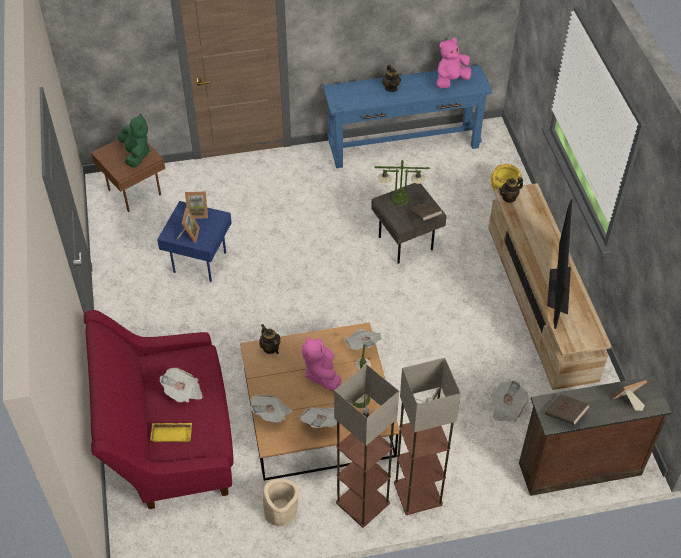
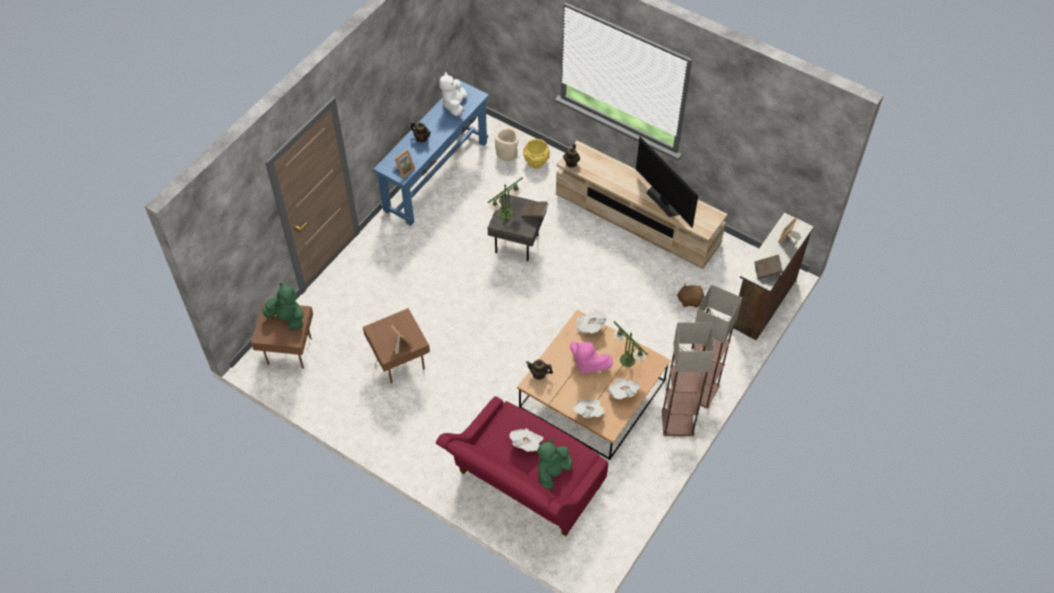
camera: 45 degrees left, 5 degrees up
yellow tray [150,423,192,442] -> green plush toy [537,439,572,490]
blue side table [157,201,232,282] -> brown side table [363,308,430,384]
picture frame [185,192,208,219] -> picture frame moved to [393,149,415,178]
beige planter [263,479,299,526] -> beige planter moved to [495,128,519,161]
pink plush toy [437,38,471,88] -> white plush toy [439,72,467,116]
newspaper [491,380,529,422] -> brown plush toy [676,283,704,307]

